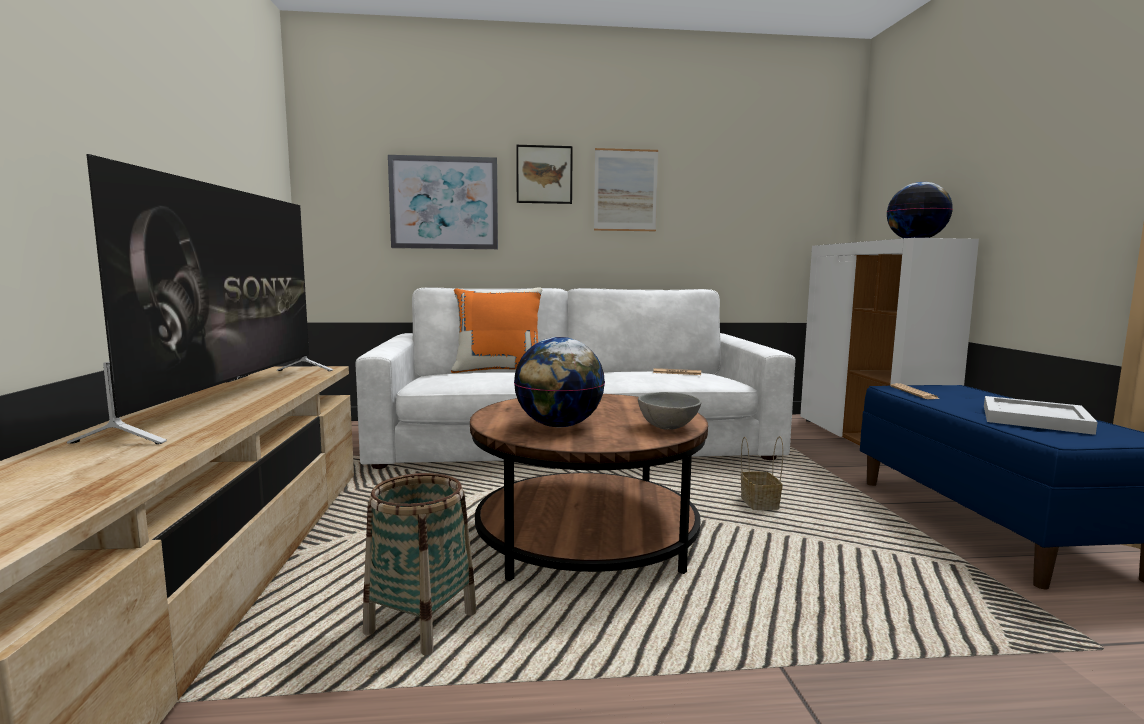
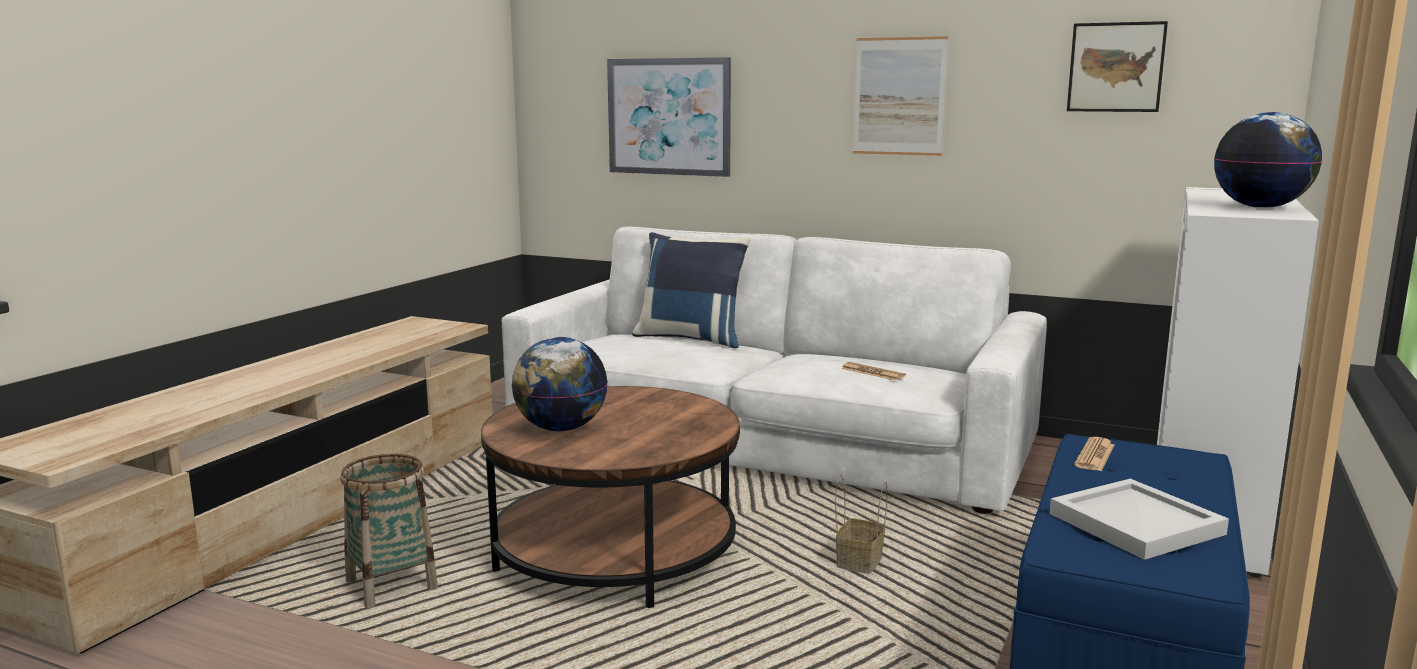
camera: 30 degrees right, 5 degrees up
television [67,154,333,444] -> none
orange pillow [451,287,542,374] -> blue pillow [632,232,751,348]
picture [516,145,573,204] -> picture moved to [1067,21,1168,112]
grey bowl [638,392,702,430] -> none

